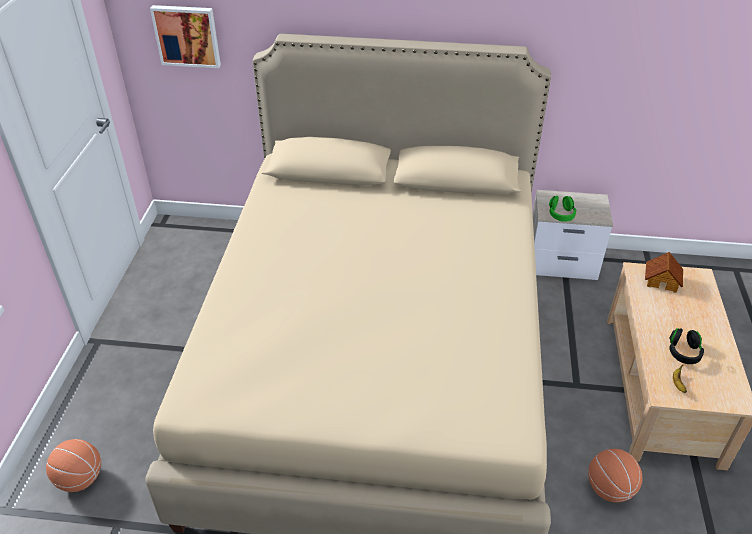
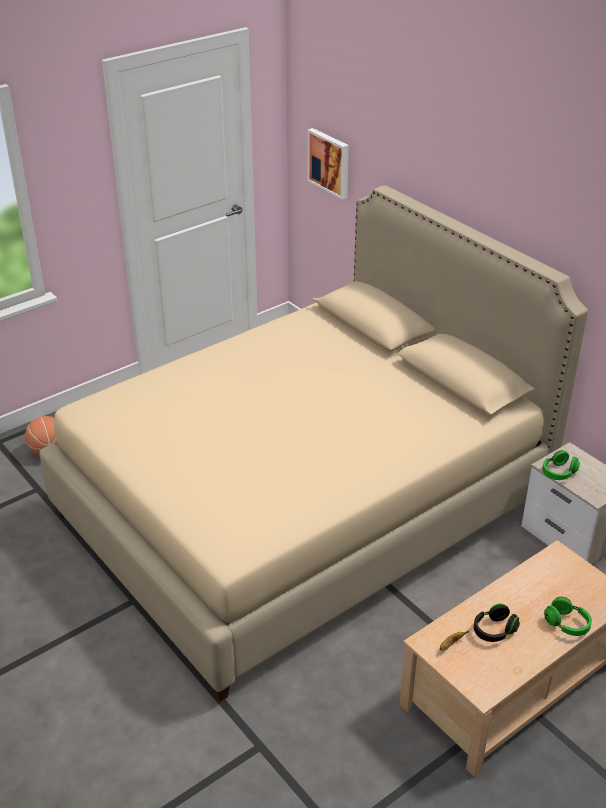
camera: 45 degrees right, 5 degrees down
basketball [588,449,642,502] -> none
toy house [645,252,683,293] -> none
none -> green headphones [544,597,592,636]

